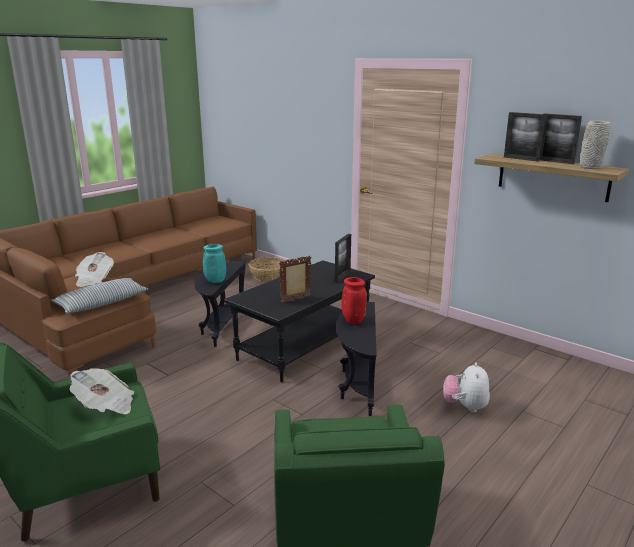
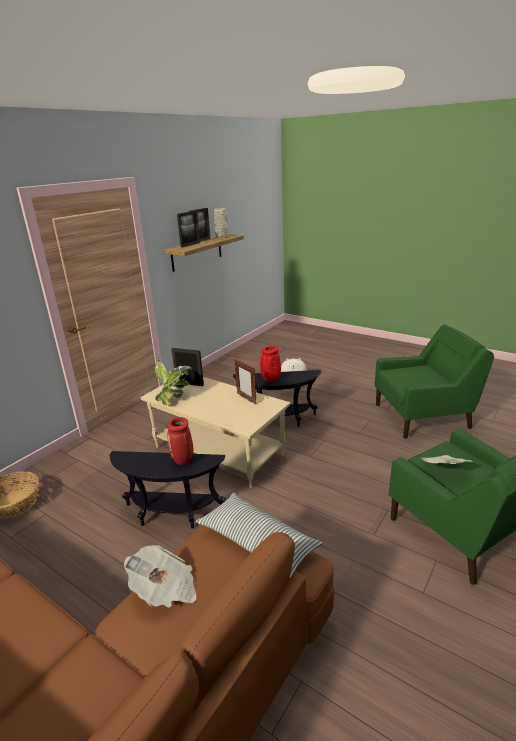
camera: 95 degrees left, 5 degrees up
turquoise vase [203,244,226,283] -> red vase [167,417,193,465]
black coffee table [224,260,375,382] -> beige coffee table [141,377,290,488]
none -> potted plant [155,360,192,405]

